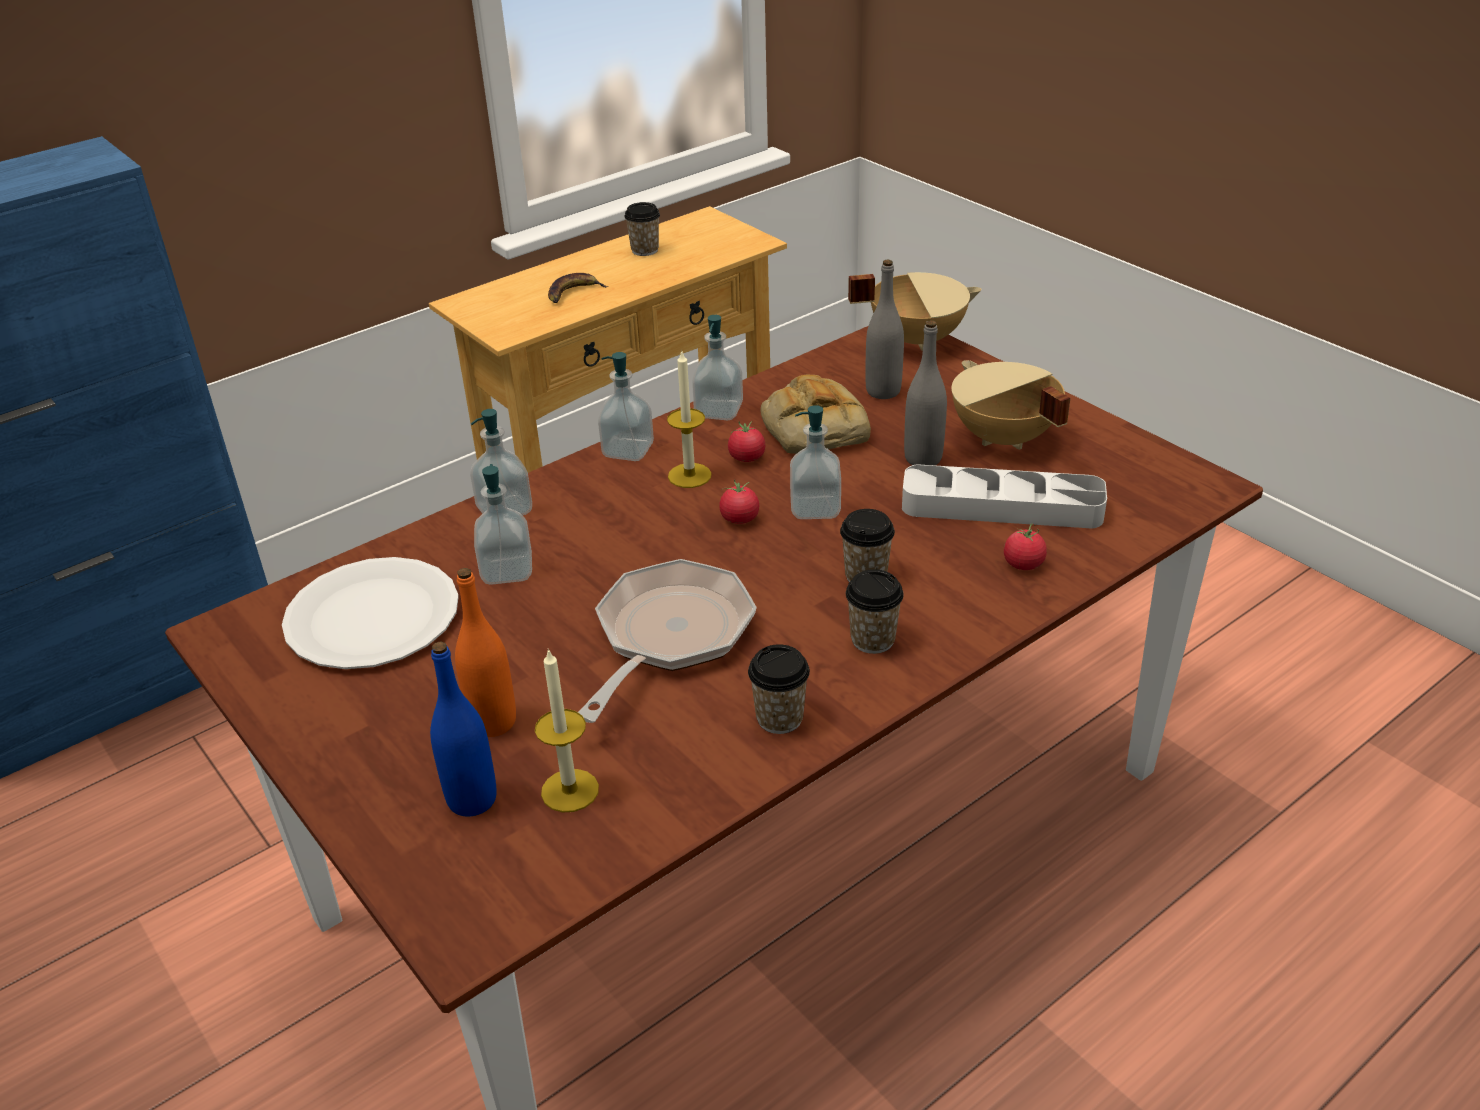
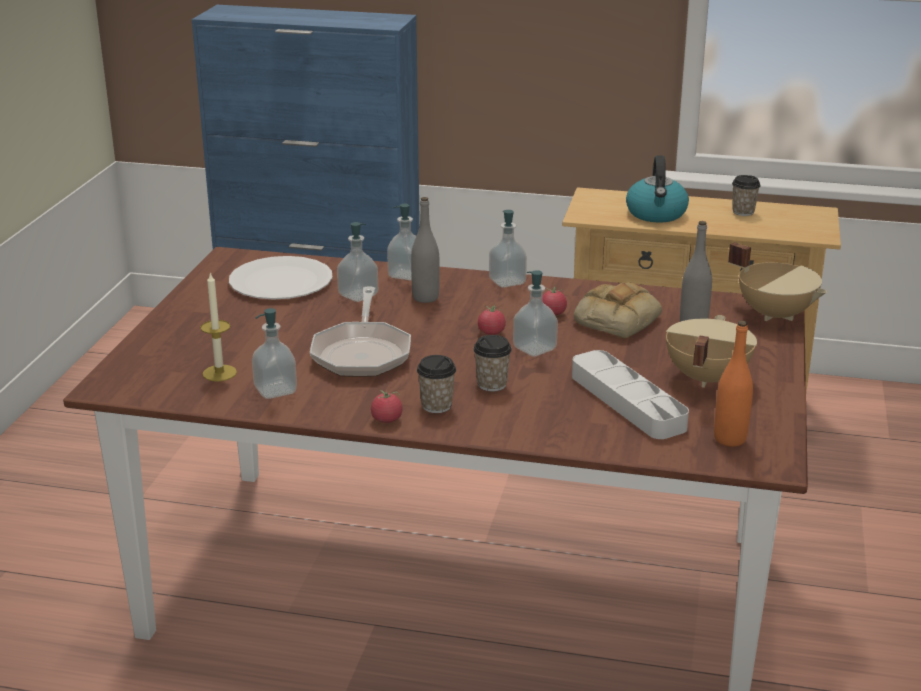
camera: 50 degrees right, 10 degrees down
blue bottle [430,642,497,817] -> none
orange bottle [455,568,516,737] -> orange bottle moved to [714,321,753,447]
banana [548,273,608,303] -> kettle [626,155,689,222]
frying pan [578,559,757,723] -> frying pan turned 105 degrees clockwise [310,286,411,377]
candle [667,350,712,488] -> none
soap dispenser [692,315,743,420] -> soap dispenser moved to [252,308,297,399]
cup [748,644,810,734] -> none
grey bottle [904,320,947,465] -> grey bottle moved to [411,197,440,303]
tomato [1004,523,1047,570] -> tomato moved to [371,390,403,423]

